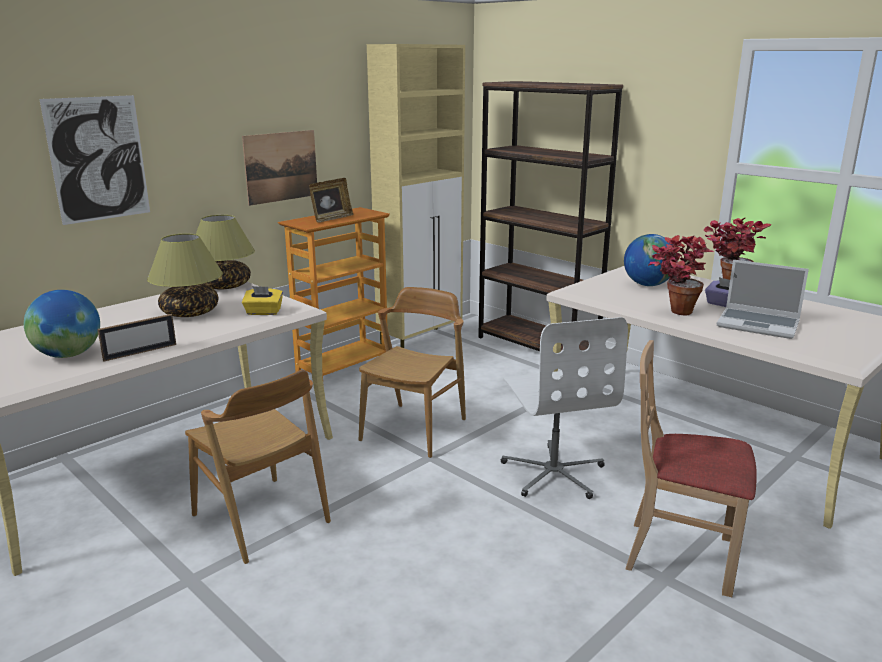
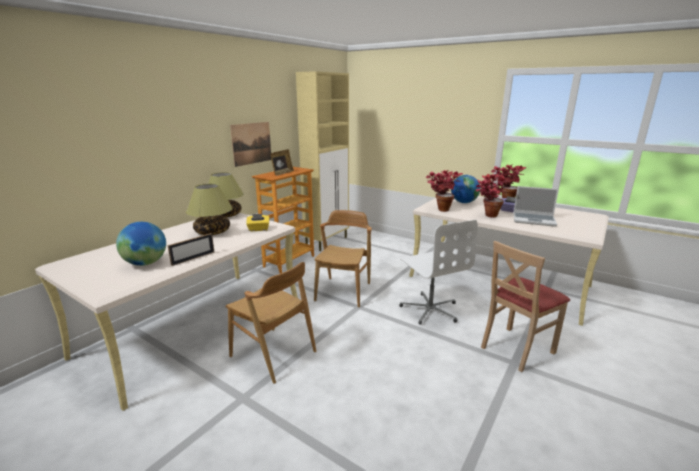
camera: 10 degrees left, 0 degrees up
picture [39,95,150,225] -> none
brown bookcase [478,81,623,351] -> none
beige chair [626,340,757,597] -> beige chair turned 45 degrees counterclockwise [481,241,570,372]
none -> potted plant [426,170,463,212]

